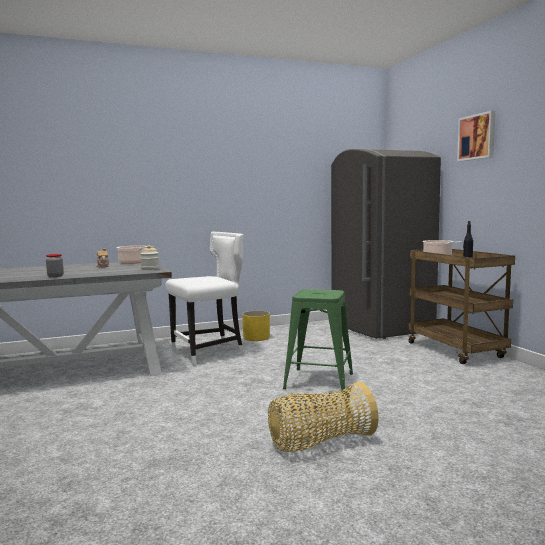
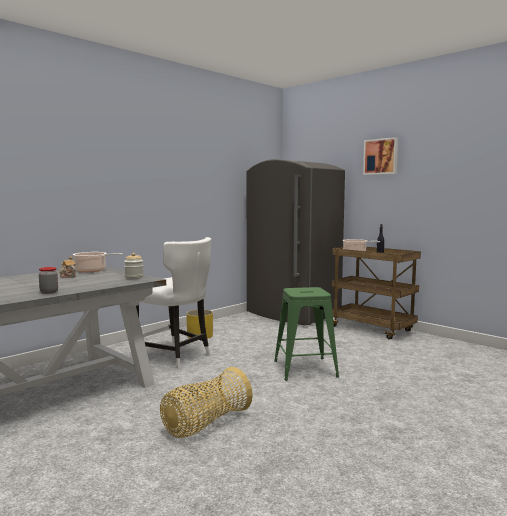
camera: 25 degrees left, 0 degrees up
white chair [165,232,244,366] -> white chair turned 90 degrees clockwise [136,237,211,368]
basket [268,382,379,452] -> basket moved to [160,367,253,438]

